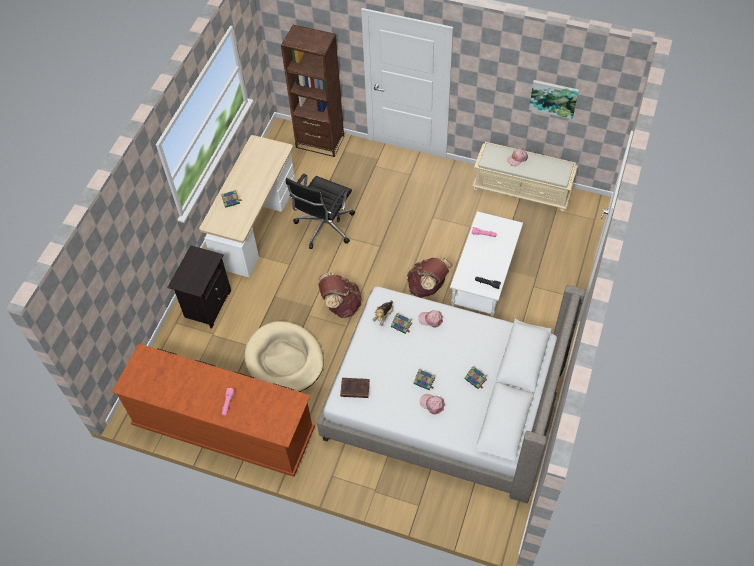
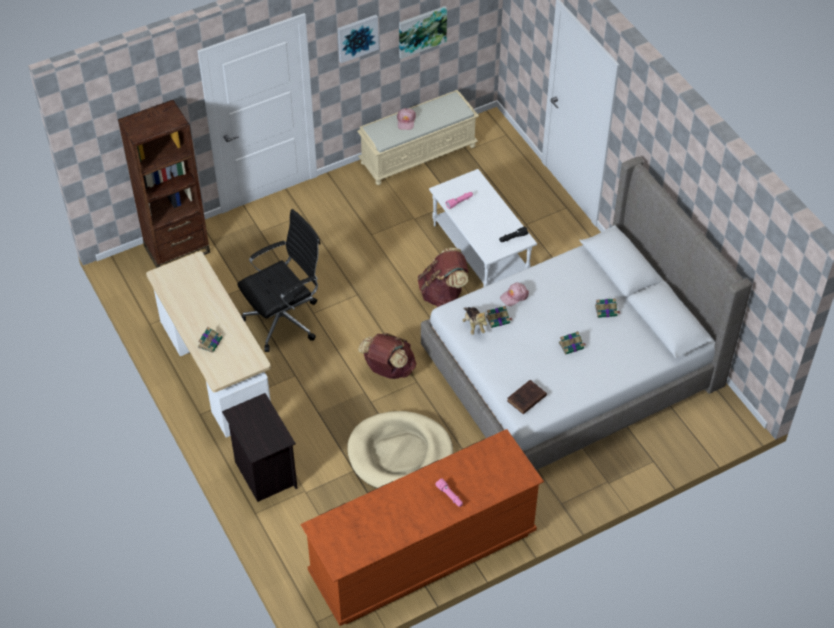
camera: 50 degrees left, 5 degrees down
black office chair [286,174,355,249] -> black office chair turned 105 degrees counterclockwise [237,209,321,352]
pink cap [420,394,445,414] -> none
none -> picture [338,15,379,63]

